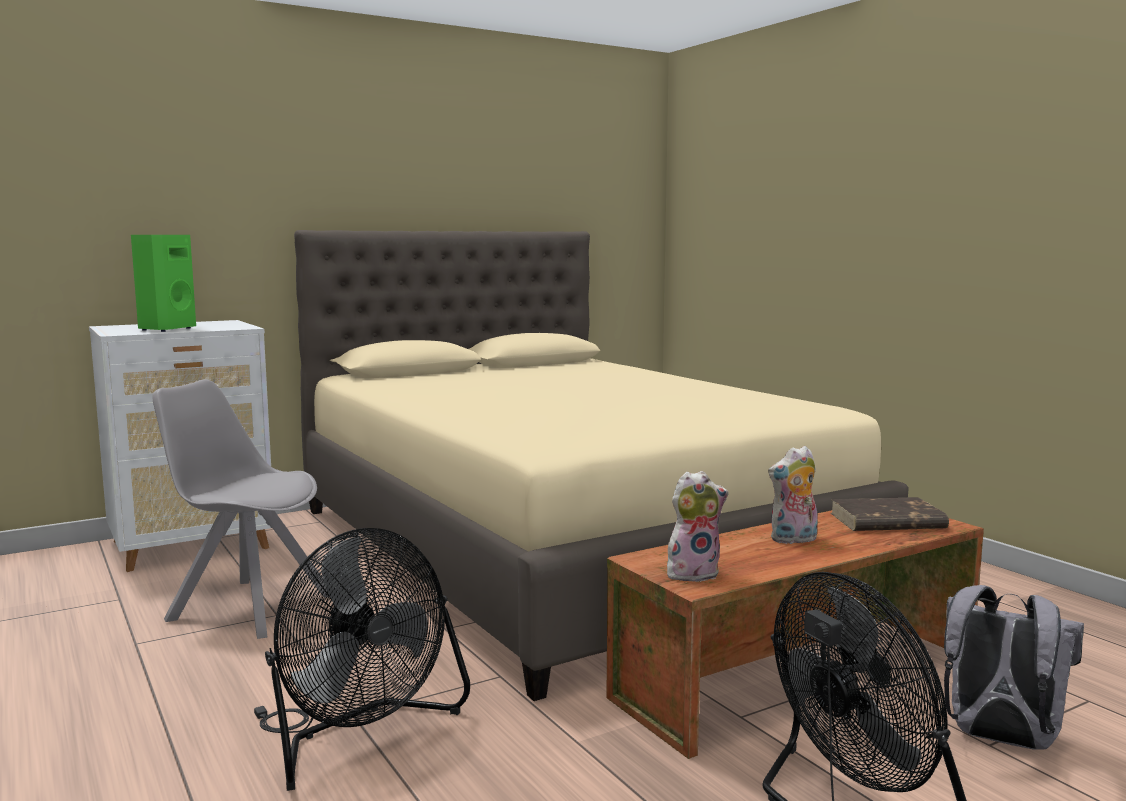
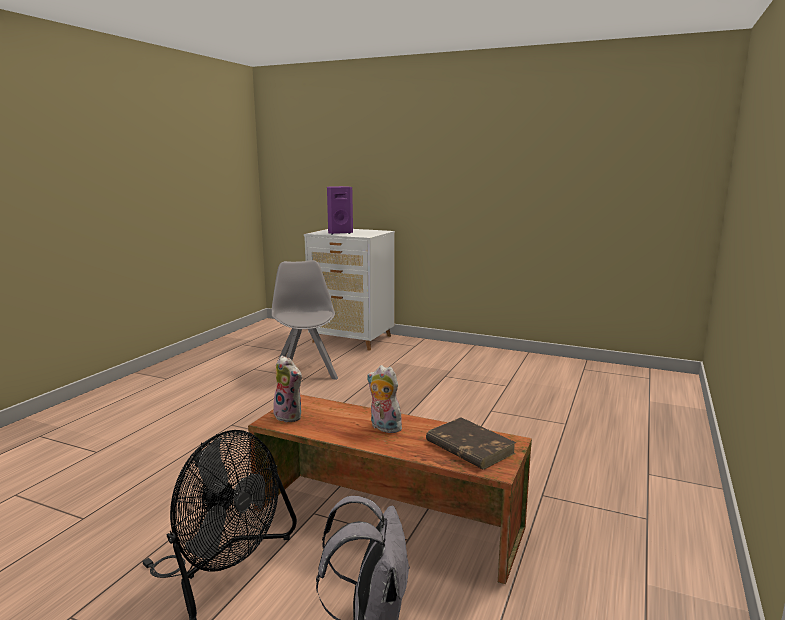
camera: 55 degrees right, 5 degrees up
green speaker [131,235,196,332] -> purple speaker [327,186,353,234]
black fan [254,528,470,791] -> none
beige bed [294,230,909,701] -> none

